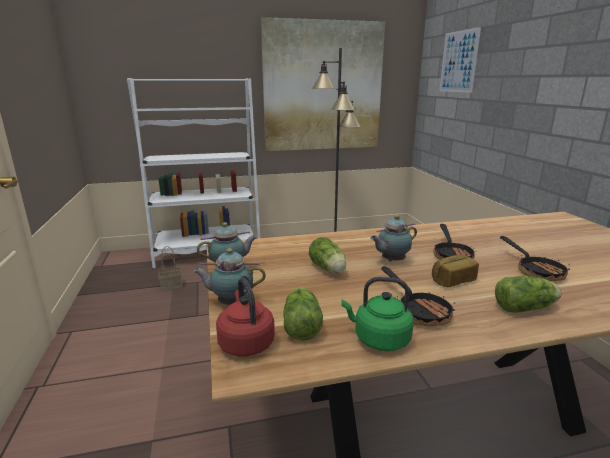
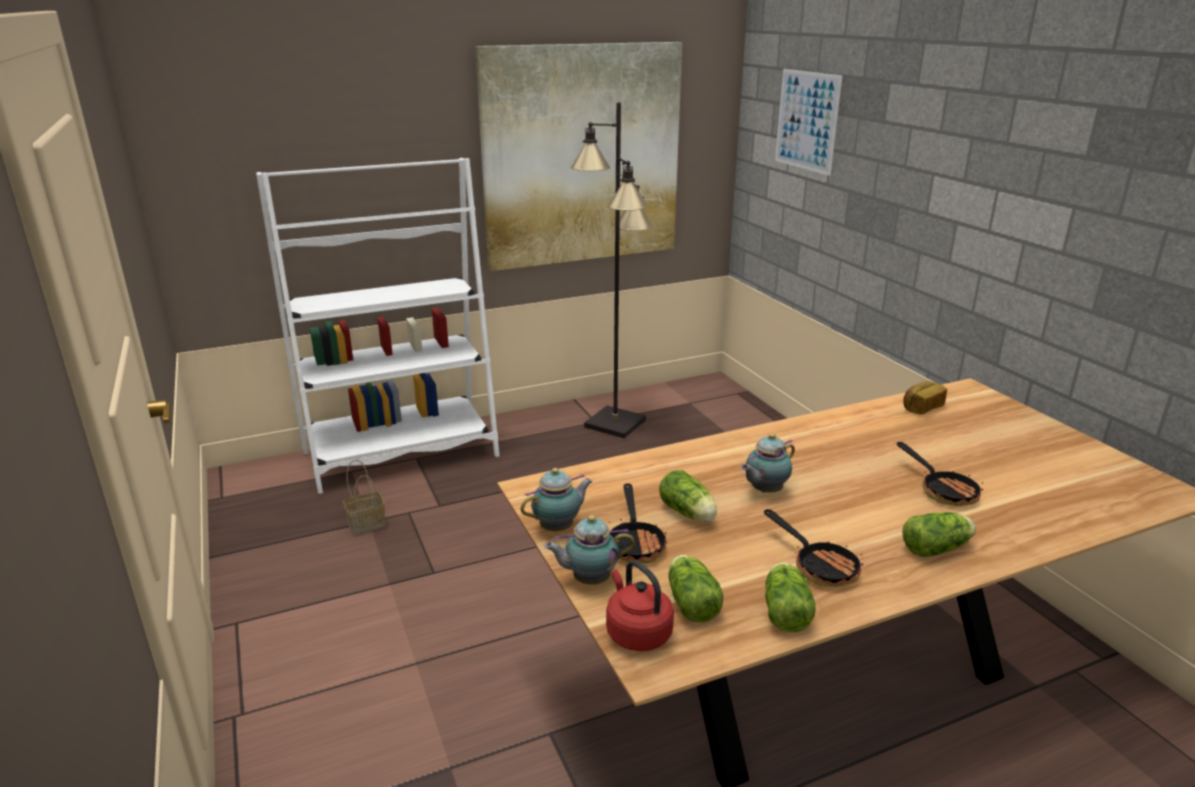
camera: 10 degrees left, 5 degrees up
green kettle [341,277,414,351] -> lettuce [765,562,816,633]
bread [432,255,479,288] -> bread moved to [903,381,947,415]
frying pan [433,224,477,260] -> frying pan moved to [610,483,667,563]

